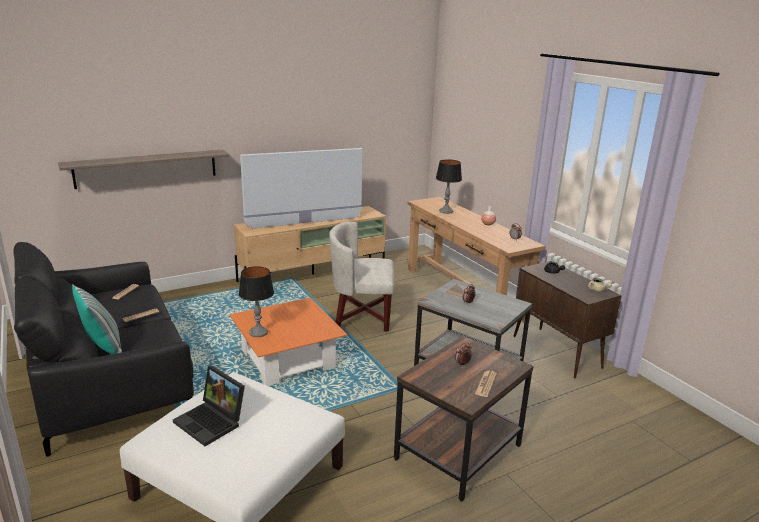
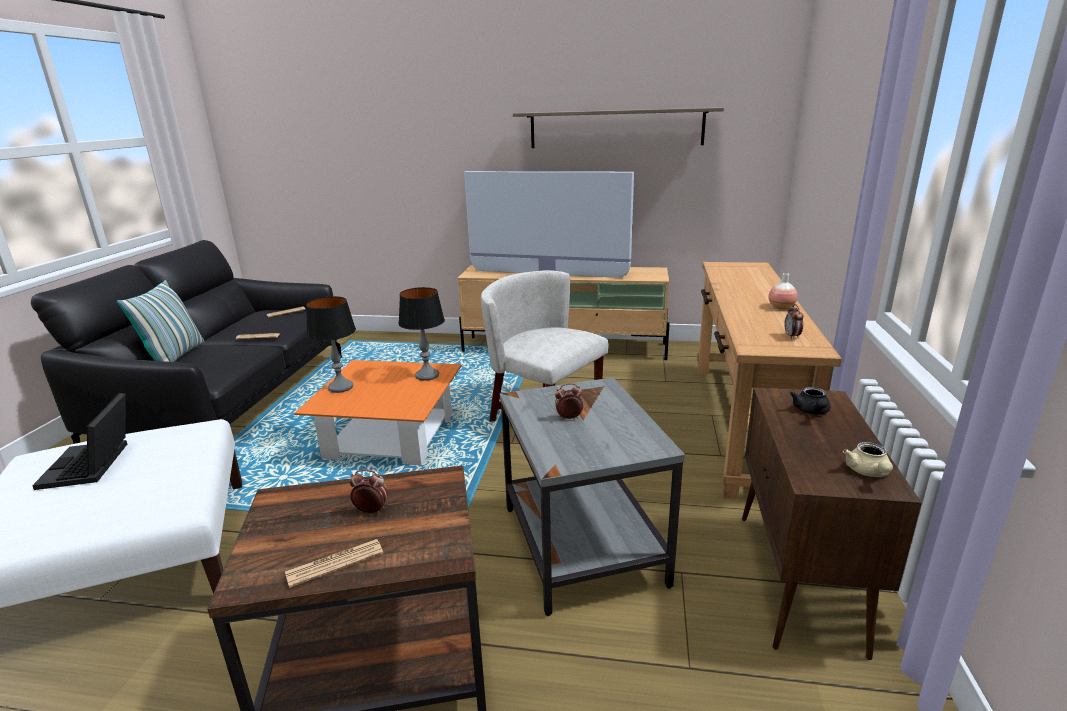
camera: 40 degrees right, 0 degrees up
shelf [58,149,229,189] -> shelf moved to [513,107,724,148]
table lamp [436,159,462,214] -> table lamp moved to [399,287,445,381]

